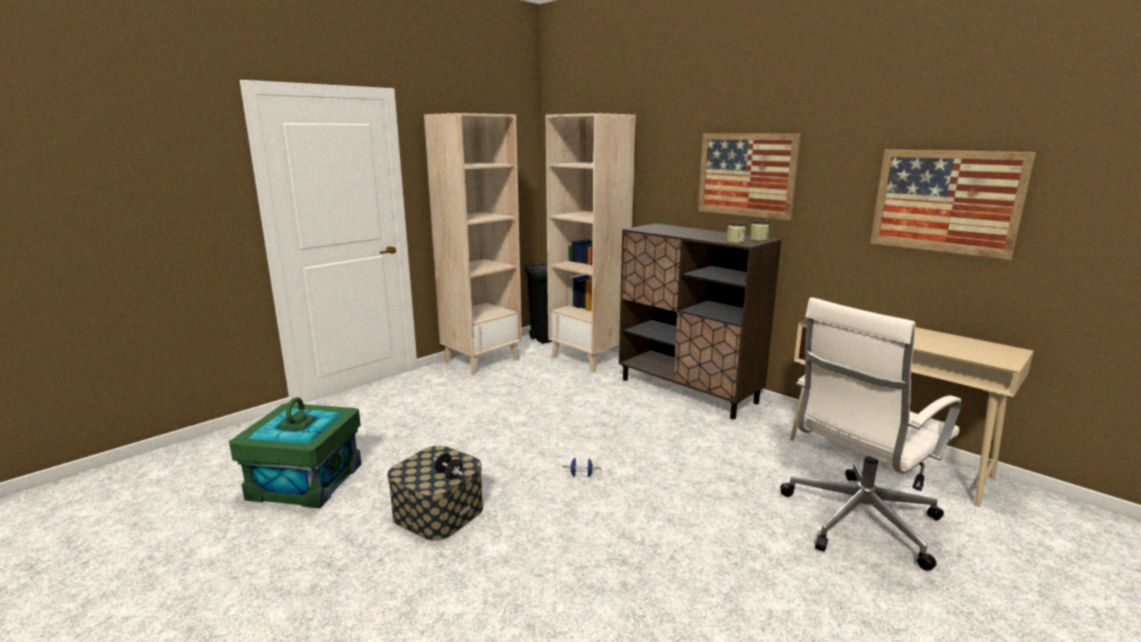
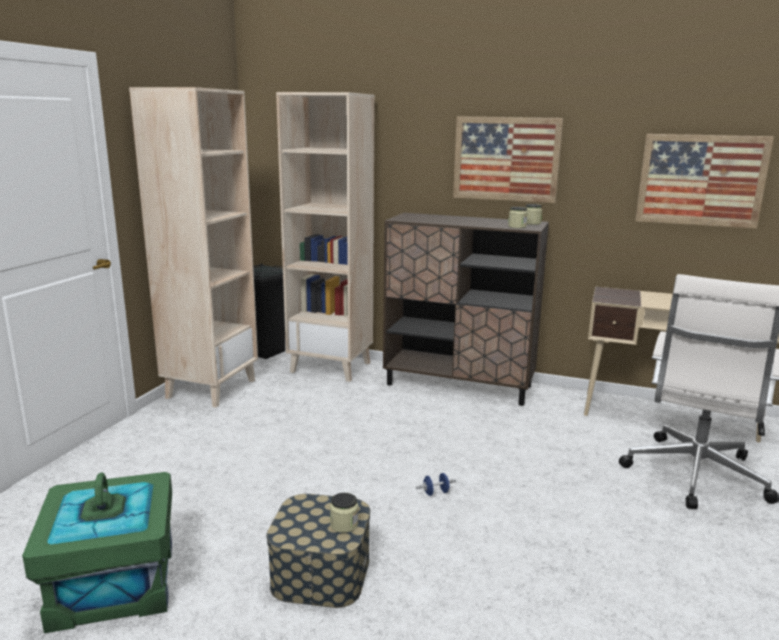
camera: 25 degrees left, 0 degrees up
black dumbbell [433,453,464,479] -> jar [330,493,358,533]

